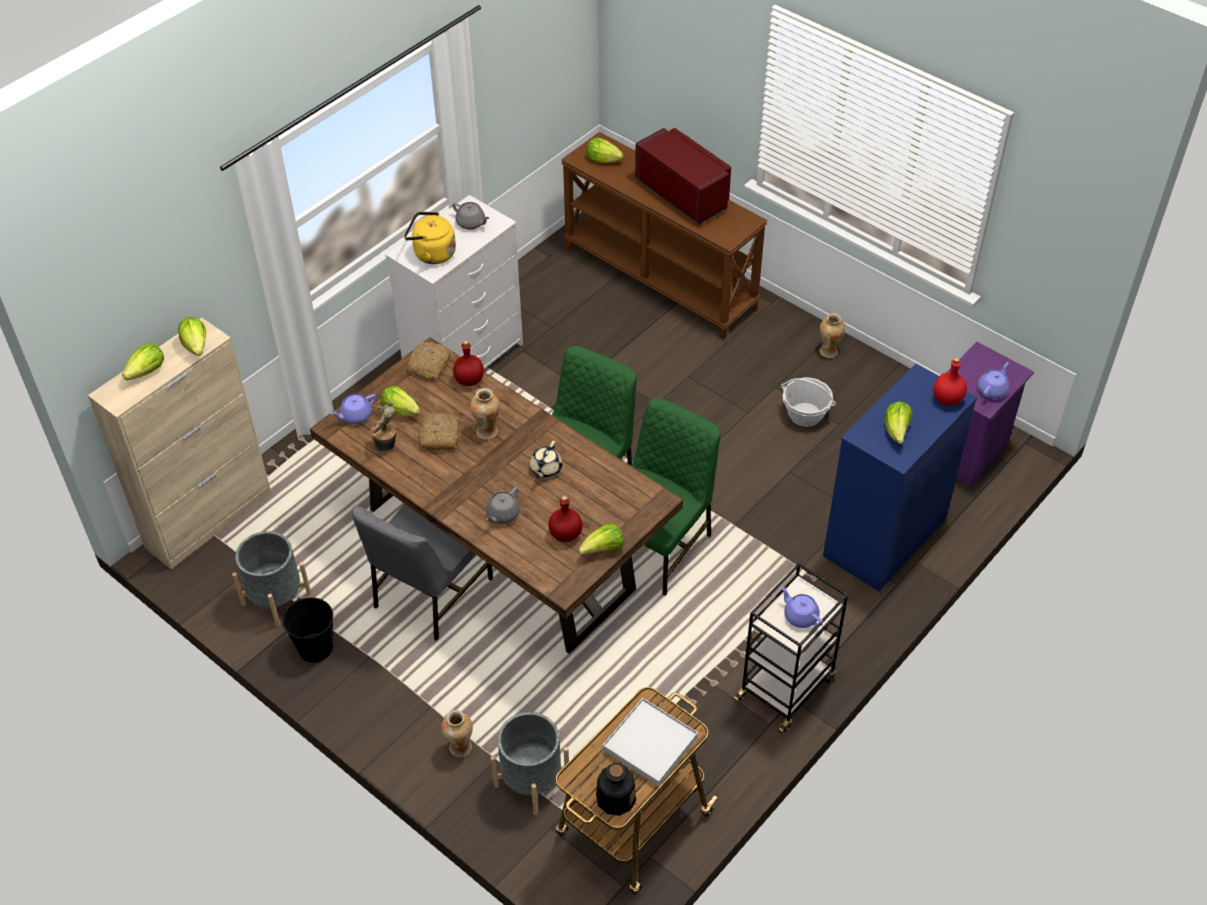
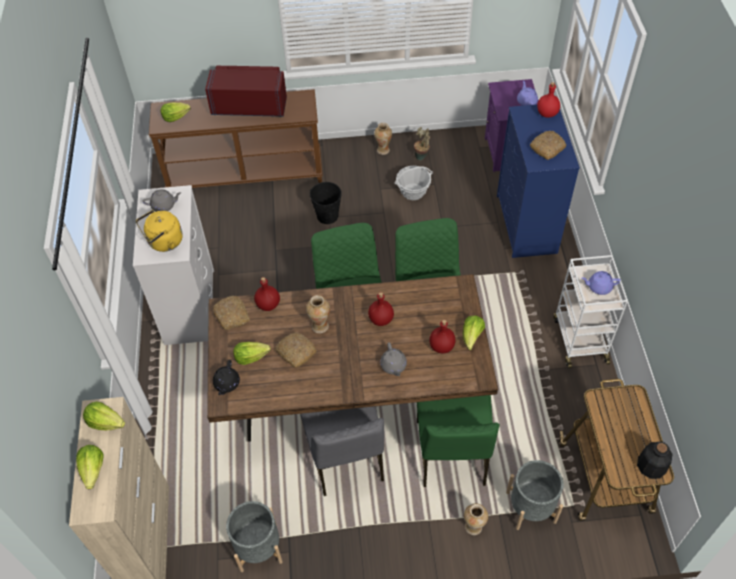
camera: 45 degrees left, 5 degrees up
black bucket [282,597,333,662] -> black bucket moved to [310,182,342,224]
purple teapot [330,394,376,424] -> black teapot [213,360,240,395]
potted plant [370,401,397,451] -> potted plant moved to [414,127,430,160]
beige teapot [530,441,562,478] -> red bottle [368,292,394,326]
white tray [603,698,698,787] -> none
black cart [733,563,848,734] -> white cart [554,255,628,368]
lettuce [884,401,913,444] -> bread [530,131,566,160]
none -> green chair [417,395,500,487]

